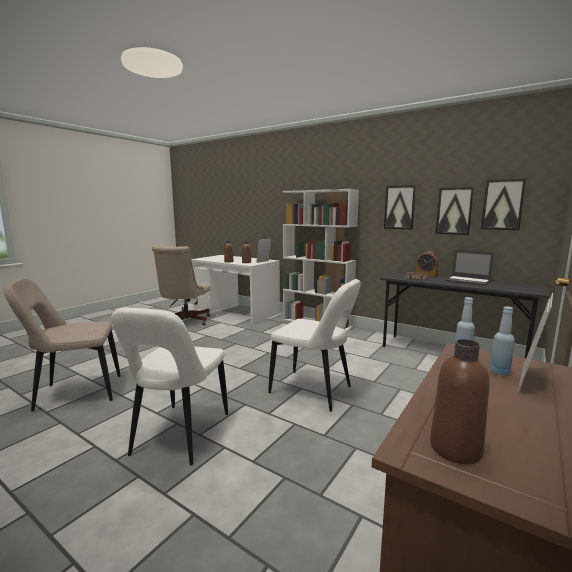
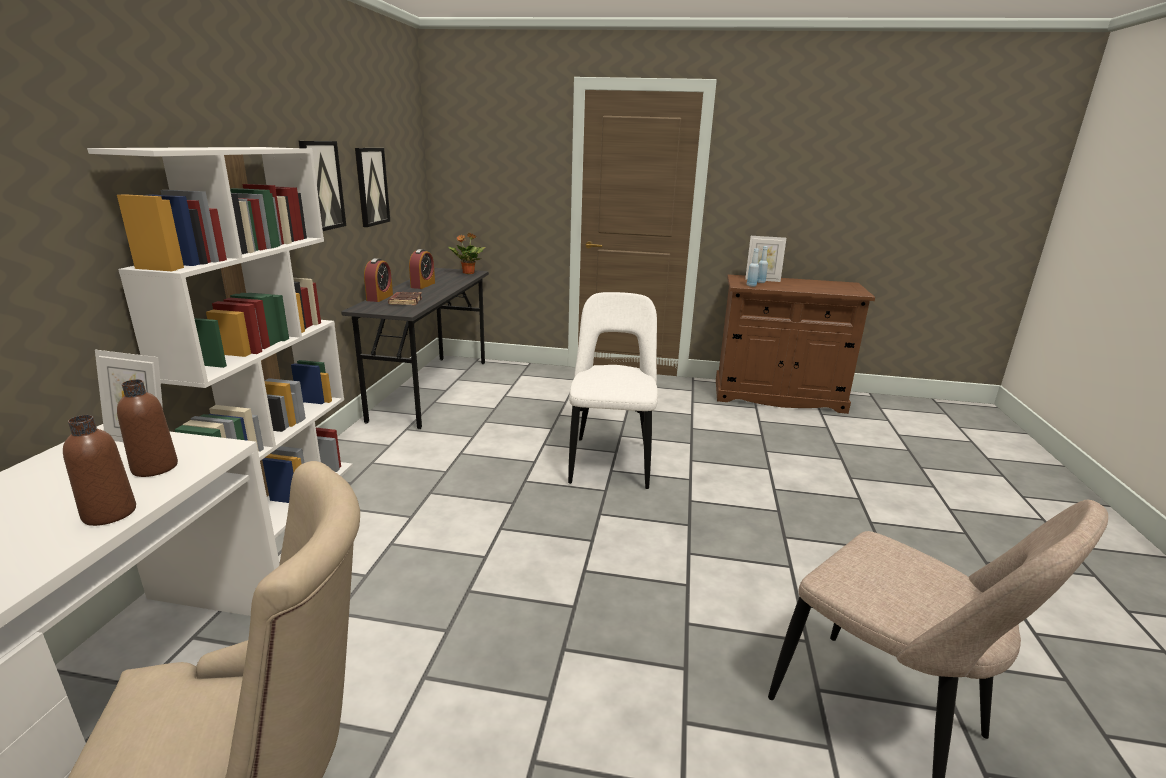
camera: 115 degrees left, 10 degrees up
white chair [111,308,228,465] -> none
brown bottle [430,339,490,464] -> none
laptop [444,250,494,286] -> alarm clock [409,249,435,289]
picture [481,179,526,230] -> none
none -> potted plant [448,233,485,274]

